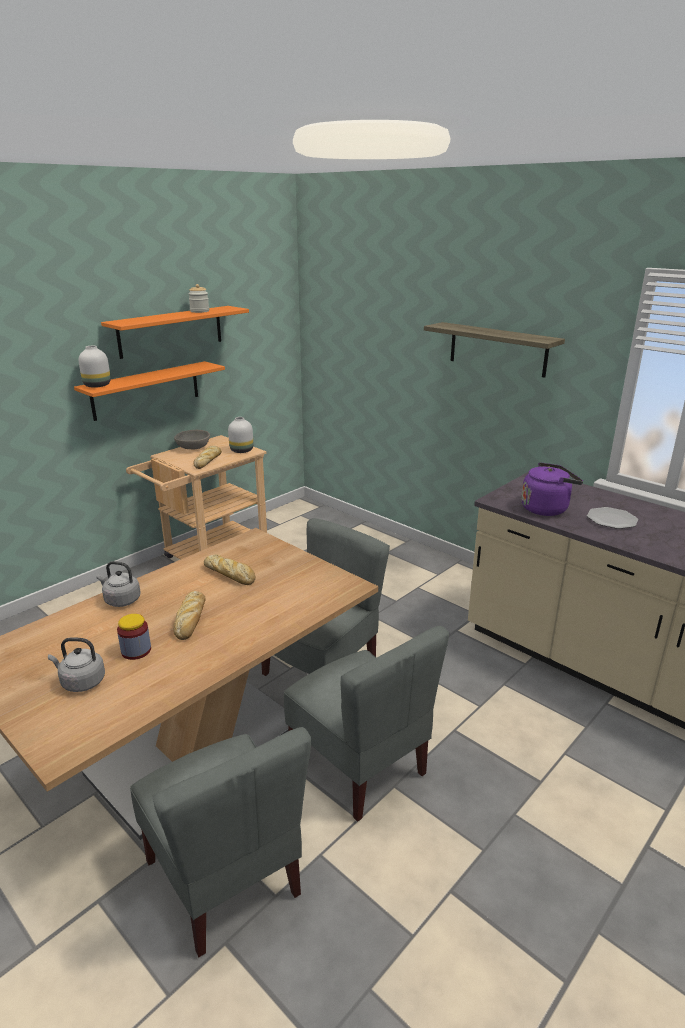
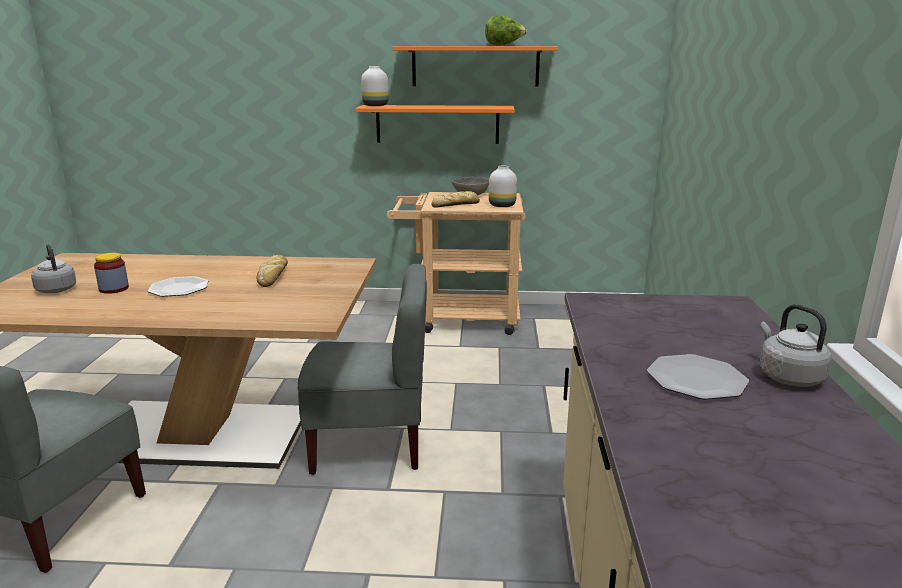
camera: 50 degrees right, 5 degrees down
grey kettle [96,561,141,607] -> grey kettle moved to [760,304,831,387]
bread [173,591,206,640] -> plate [147,276,209,297]
jar [188,284,209,313] -> lettuce [485,15,527,46]
grey chair [284,626,449,822] -> none
shelf [424,322,565,378] -> none
purple kettle [521,462,583,516] -> none

